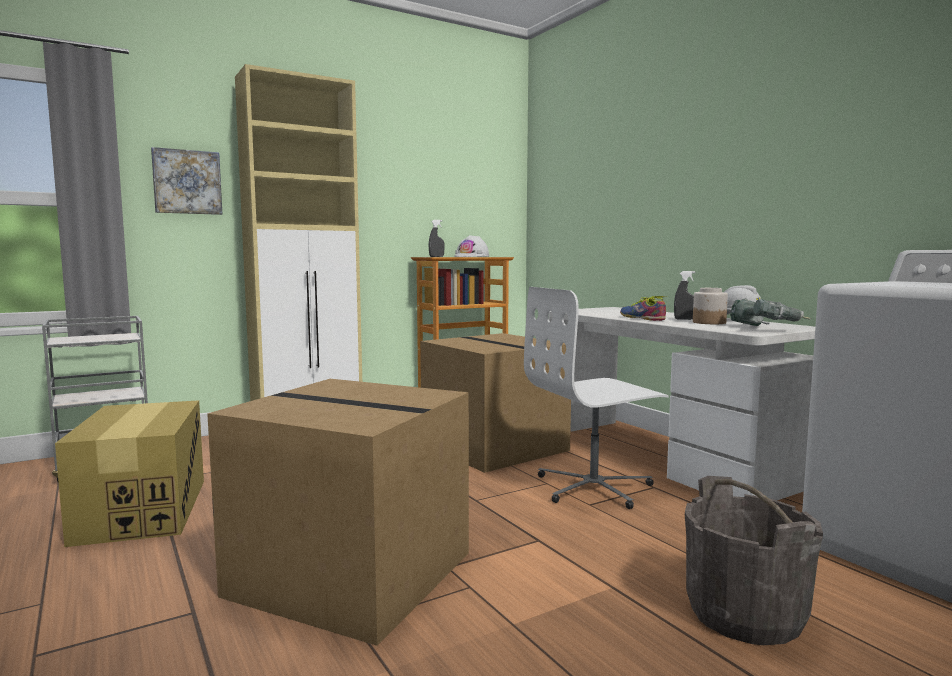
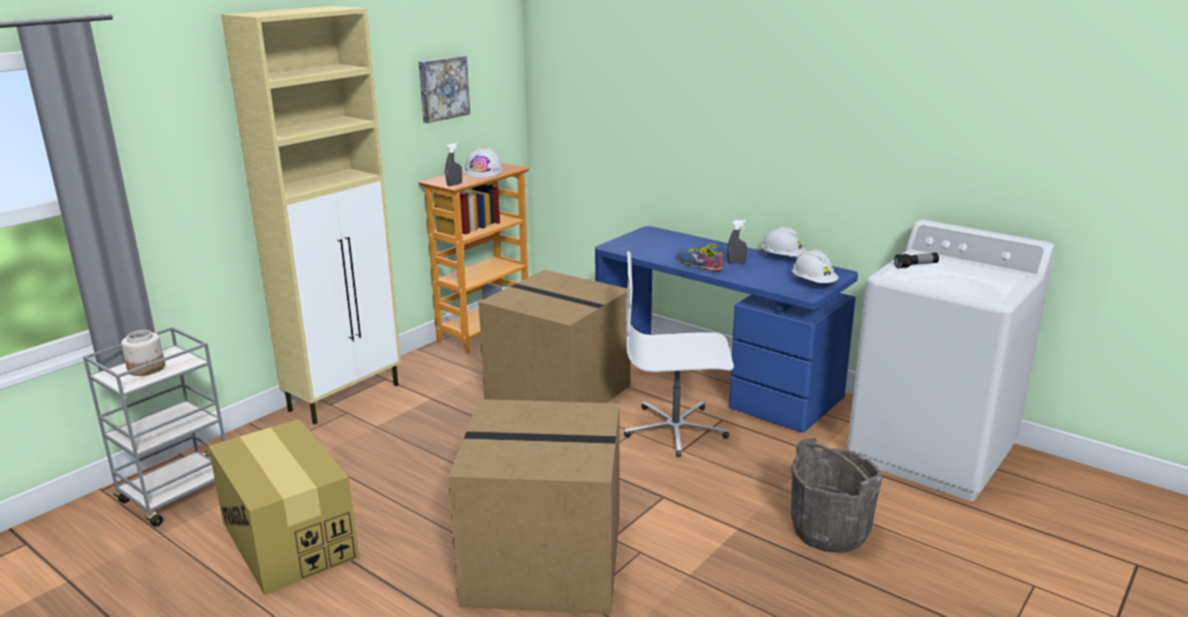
camera: 20 degrees left, 15 degrees up
picture [151,147,222,215] -> picture moved to [419,56,470,123]
white office chair [524,287,669,509] -> white office chair turned 45 degrees clockwise [624,251,734,457]
white desk [548,307,815,500] -> blue desk [595,226,858,432]
jar [693,288,728,324] -> jar moved to [121,330,165,376]
power drill [730,299,812,326] -> white hard hat [792,250,838,283]
none -> flashlight [894,252,939,269]

